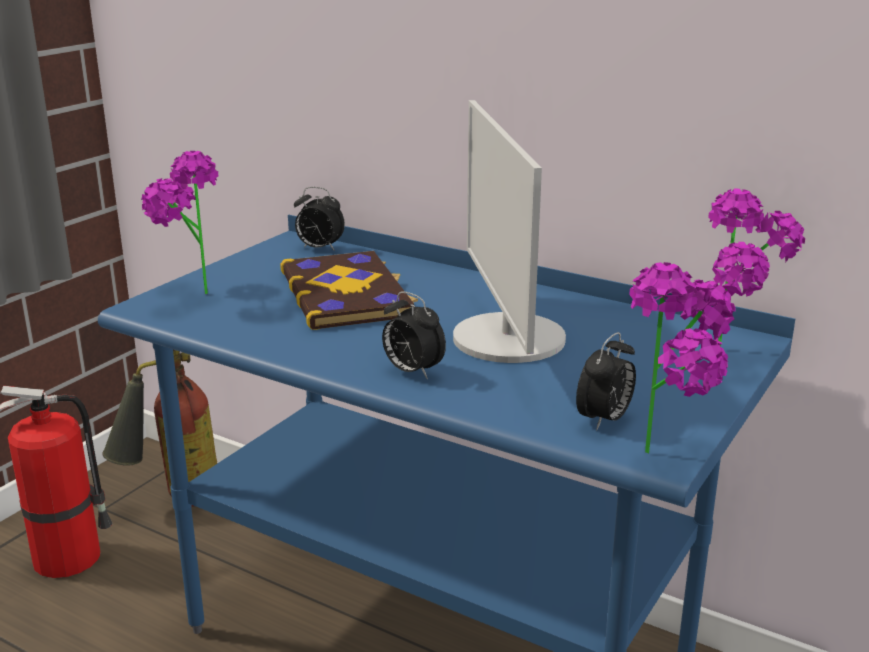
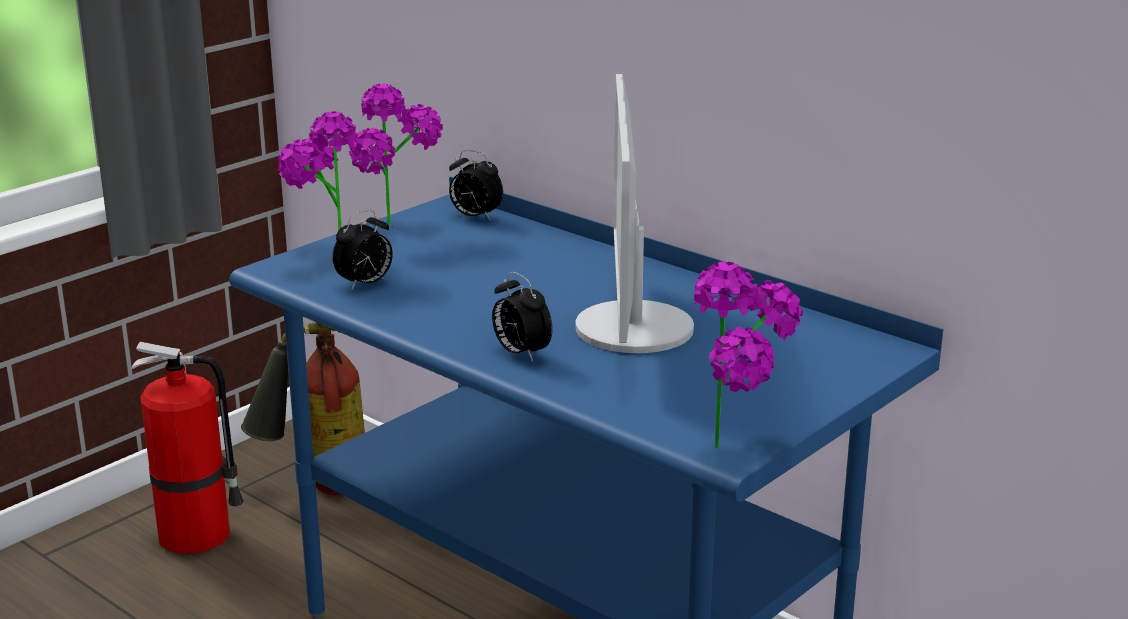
camera: 10 degrees right, 0 degrees up
book [280,251,418,330] -> none
alarm clock [576,332,636,431] -> alarm clock moved to [333,210,393,291]
potted plant [708,189,805,347] -> potted plant moved to [349,83,443,225]

